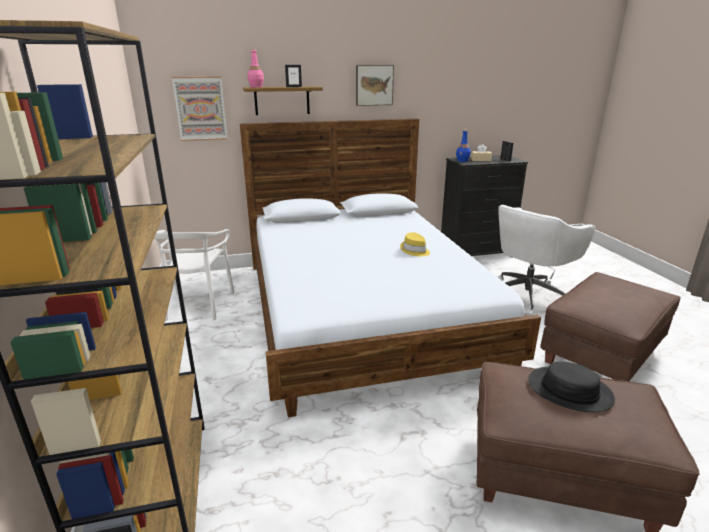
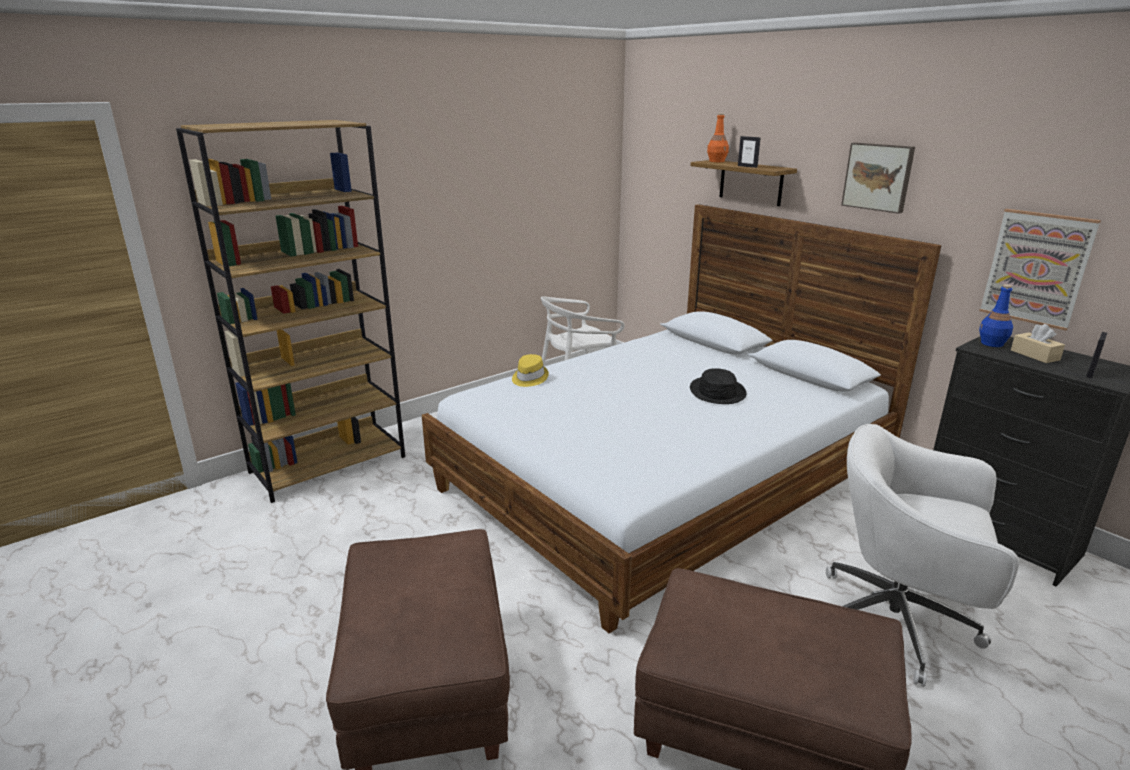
camera: 65 degrees right, 0 degrees up
picture [172,76,228,141] -> picture moved to [979,209,1101,331]
pink bottle [247,49,264,87] -> orange bottle [707,113,729,162]
yellow hat [400,232,430,256] -> yellow hat moved to [512,354,549,387]
black hat [528,361,615,412] -> black hat moved to [690,368,747,404]

